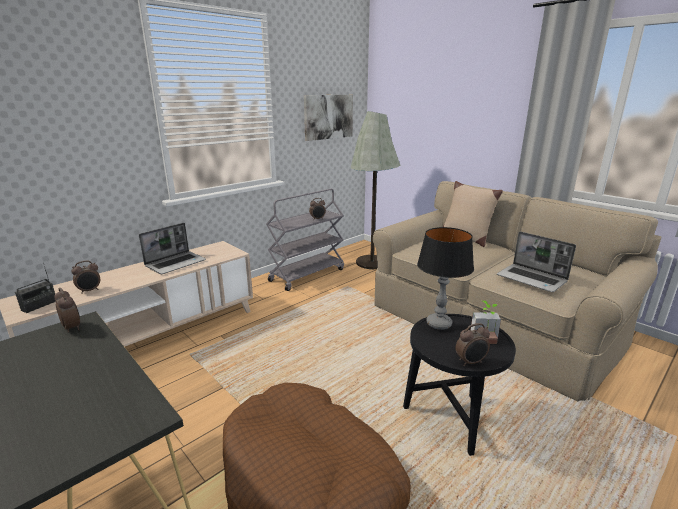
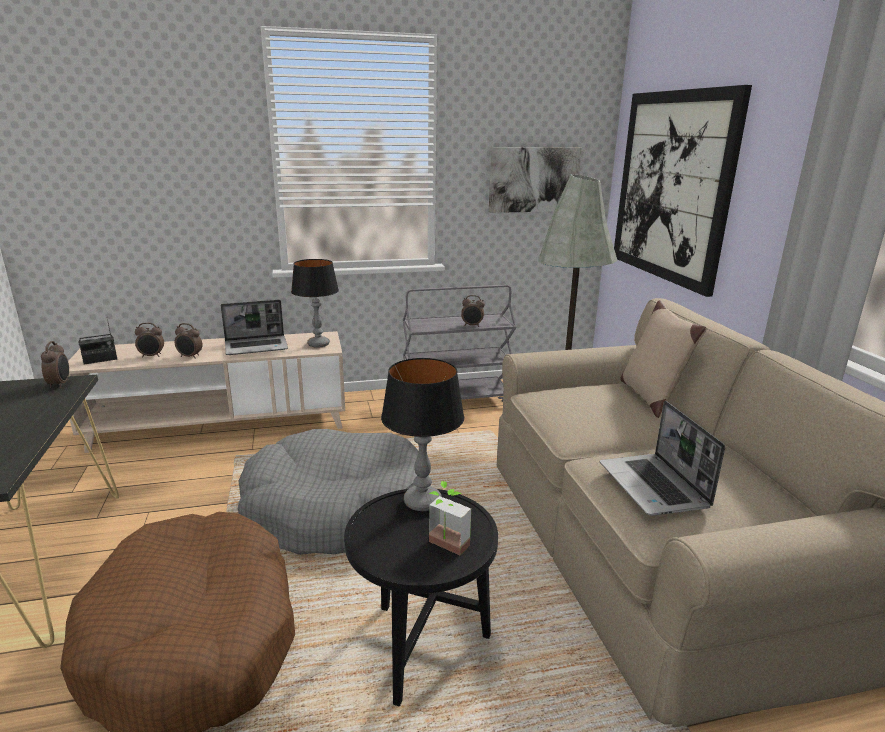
camera: 30 degrees right, 0 degrees up
alarm clock [455,323,490,366] -> alarm clock moved to [175,323,202,359]
none -> grey dog bed [238,429,419,555]
none -> table lamp [291,259,339,348]
none -> picture [614,85,752,297]

